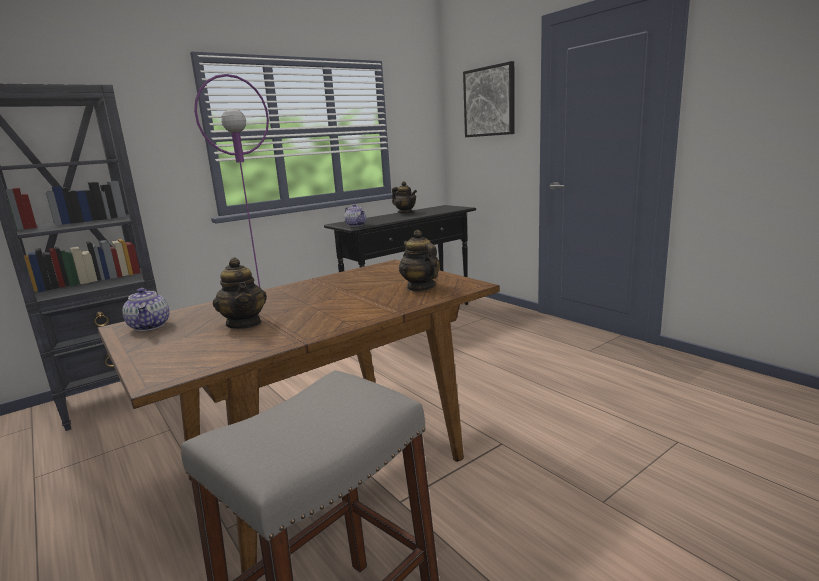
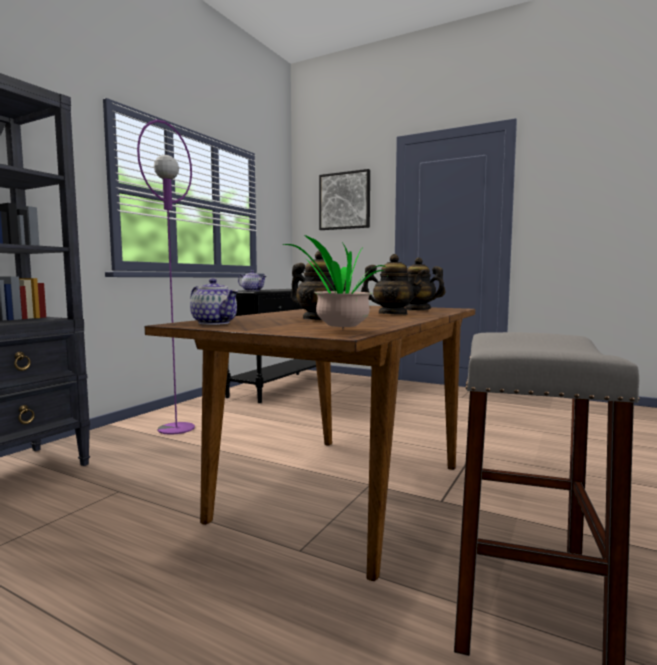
camera: 25 degrees left, 10 degrees down
teapot [392,181,417,213] -> teapot moved to [361,254,427,314]
none -> potted plant [283,234,387,329]

